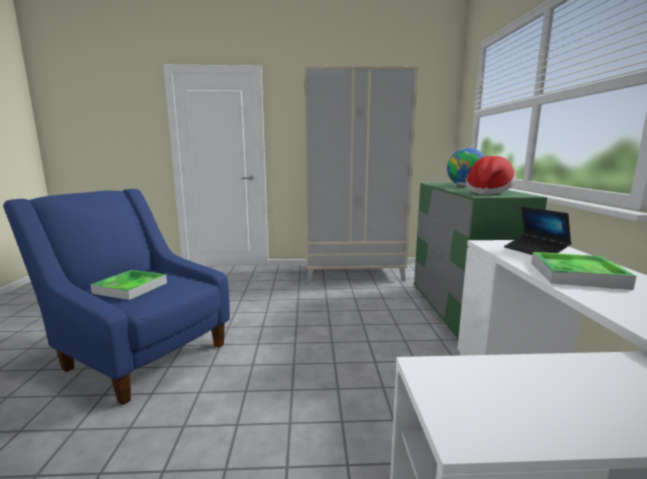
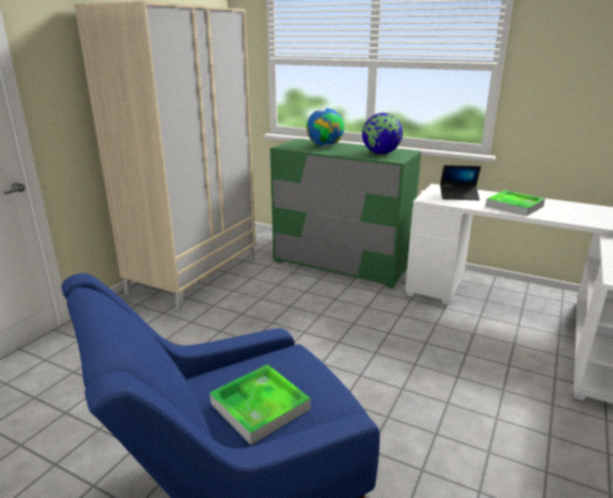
camera: 60 degrees left, 10 degrees up
hat [466,156,516,195] -> globe [362,113,403,154]

